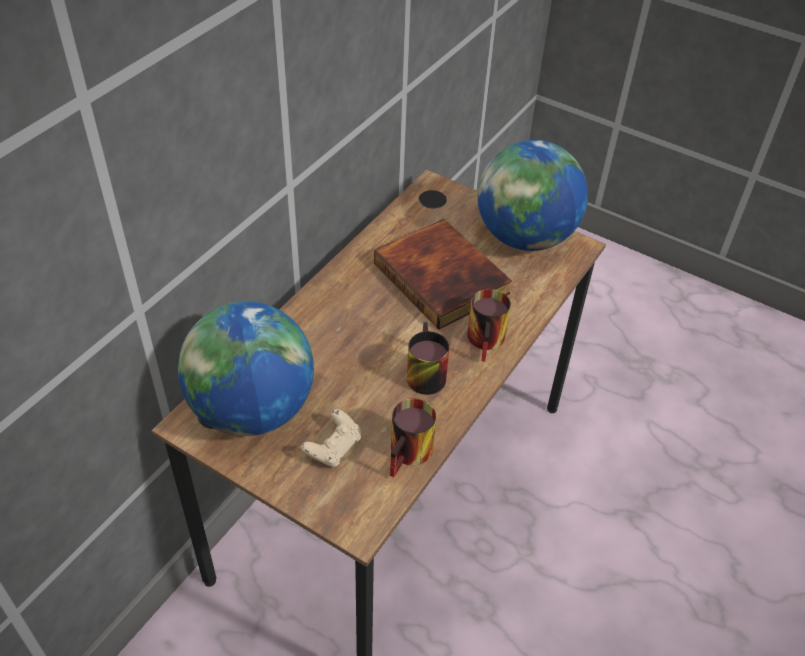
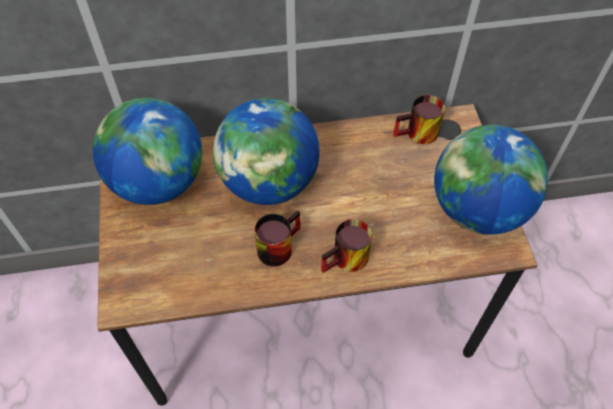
camera: 50 degrees right, 10 degrees up
beige game controller [301,409,361,467] -> none
book [374,219,512,330] -> none
mug [390,398,436,478] -> mug moved to [393,95,445,144]
none -> globe [213,98,320,205]

